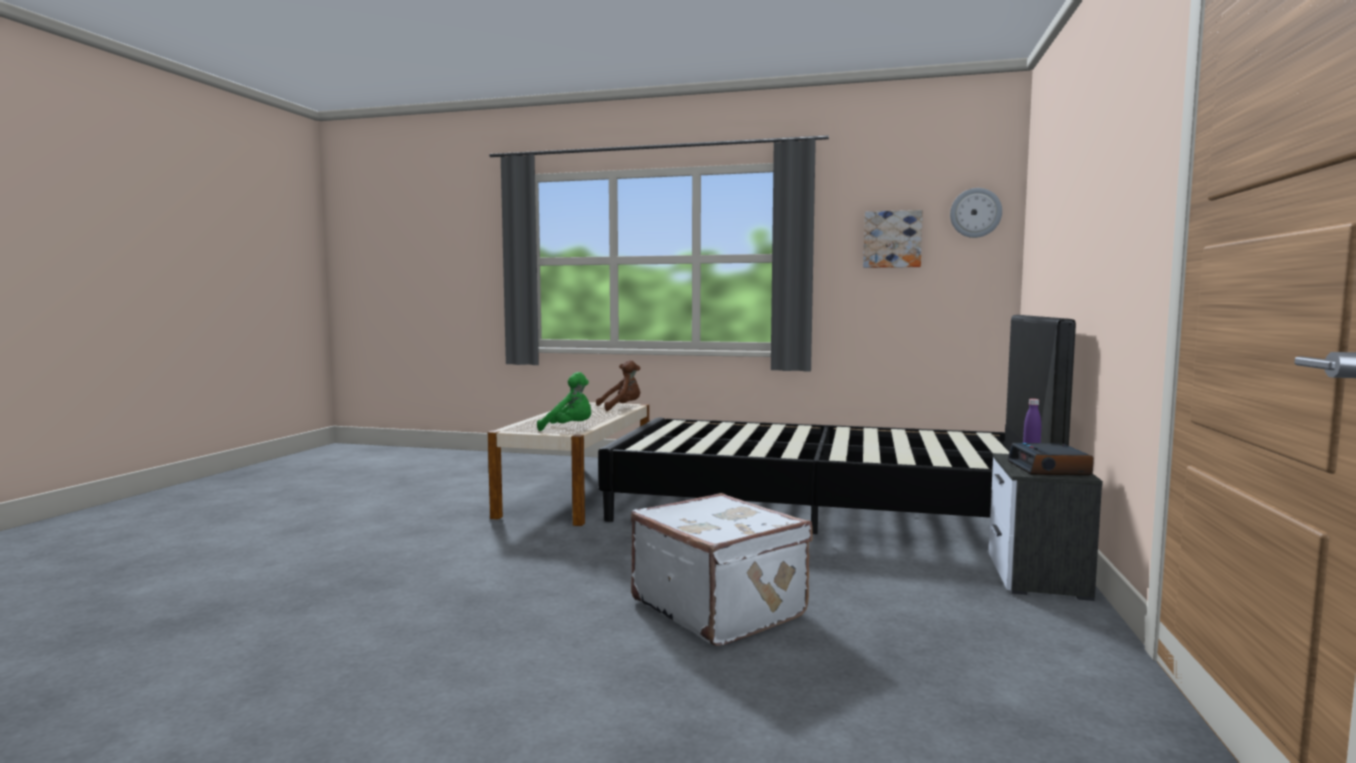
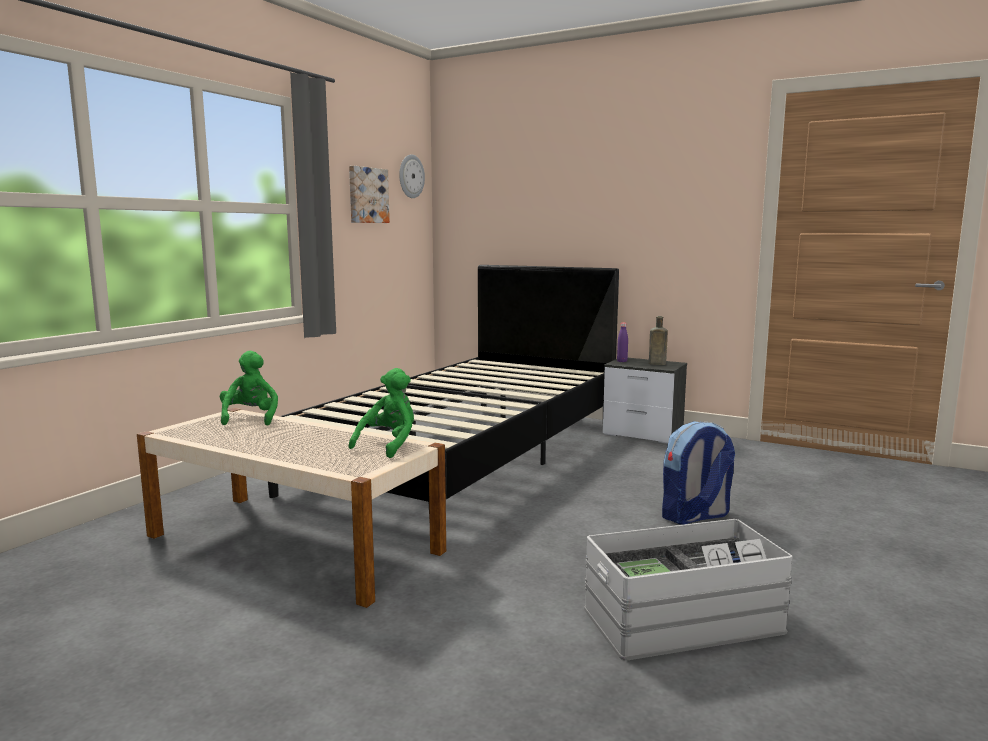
camera: 75 degrees left, 5 degrees up
brown plush toy [596,360,640,411] -> green plush toy [220,351,278,425]
white suitcase [631,493,813,646] -> backpack [662,421,735,525]
alarm clock [1007,443,1094,476] -> brown bottle [649,316,668,365]
none -> grey storage box [584,519,793,660]

